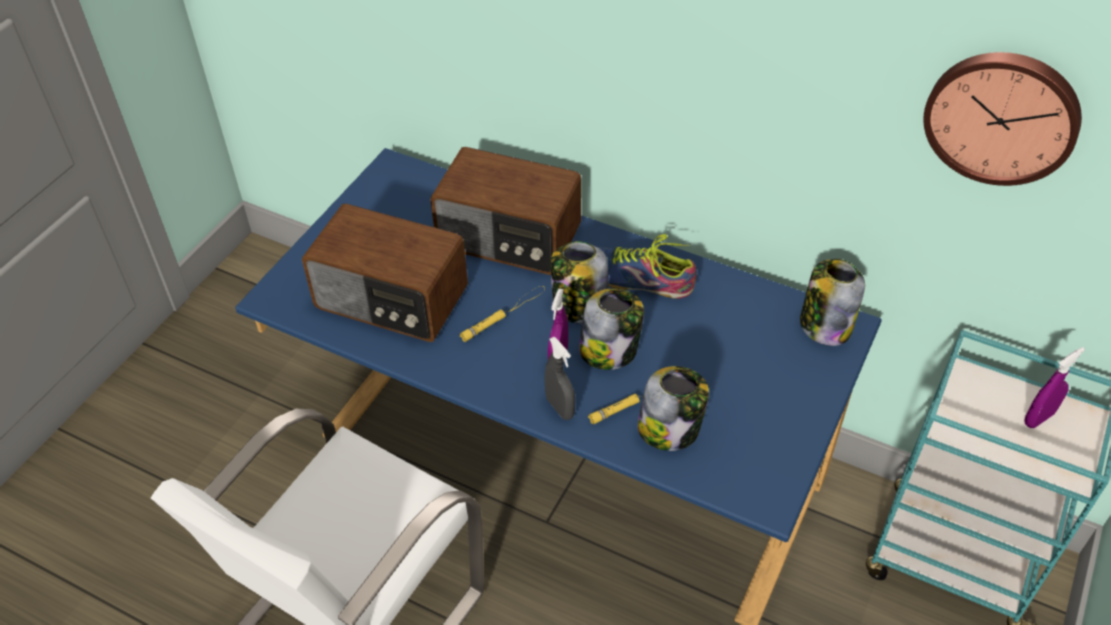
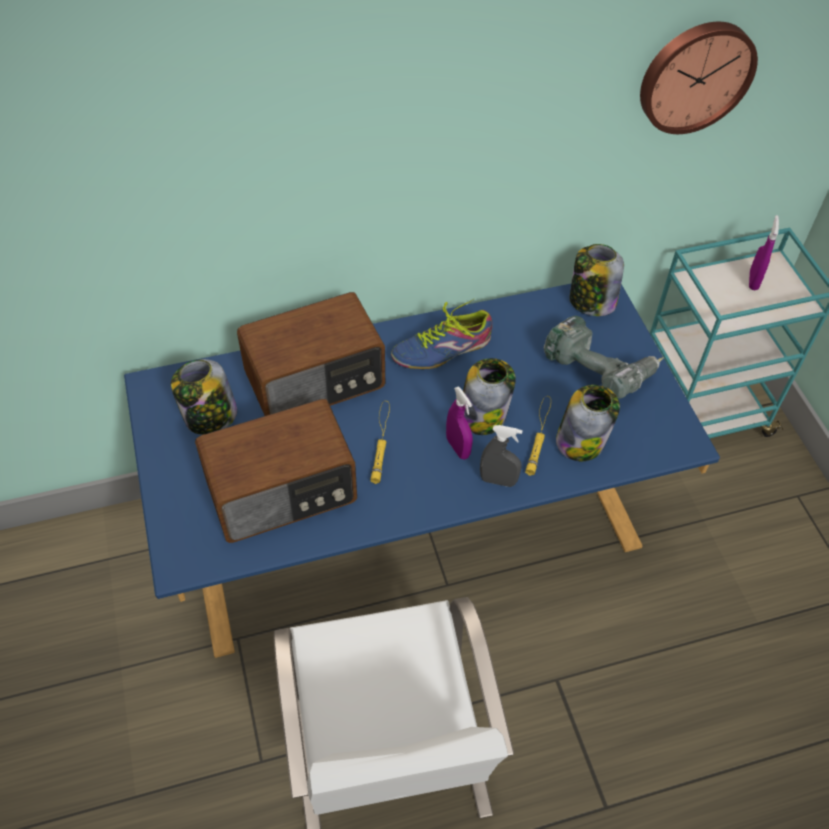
camera: 45 degrees left, 5 degrees up
jar [550,241,609,324] -> jar moved to [171,359,237,435]
none -> power drill [544,316,664,399]

